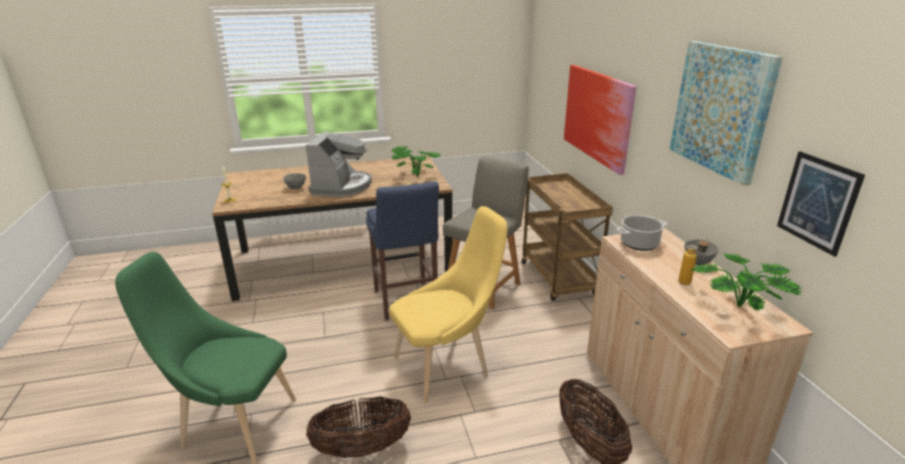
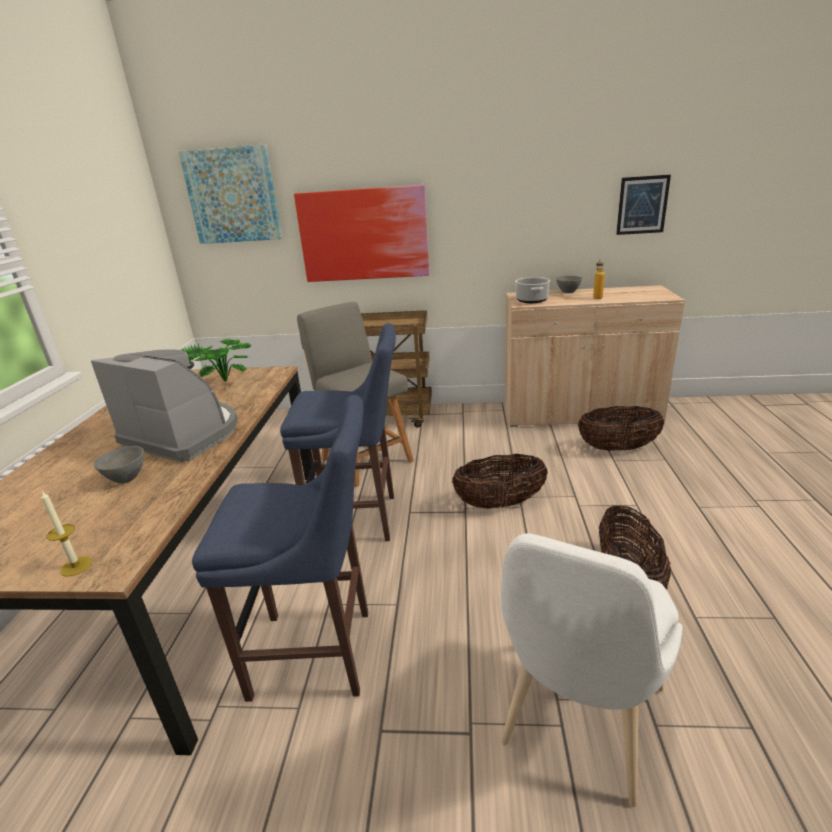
camera: 70 degrees left, 0 degrees up
green chair [115,252,296,464] -> white chair [501,533,683,807]
yellow chair [389,206,507,403] -> basket [452,454,548,509]
picture [670,41,783,186] -> picture moved to [178,144,282,244]
potted plant [691,253,802,311] -> none
none -> blue stool [192,395,368,702]

